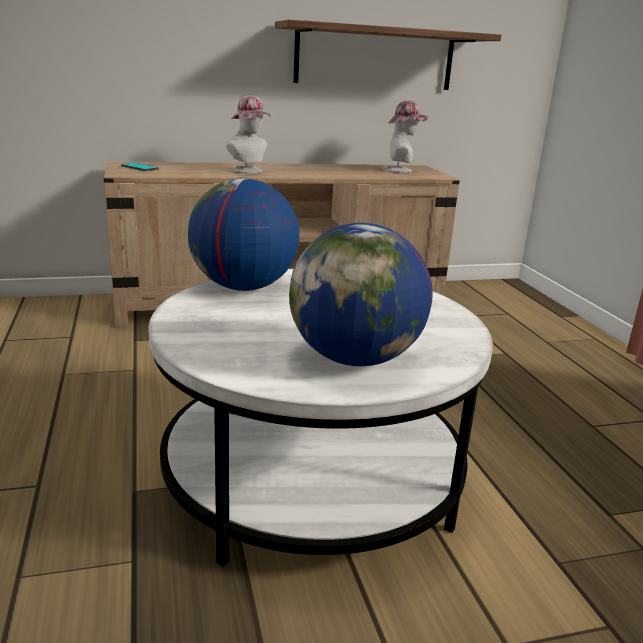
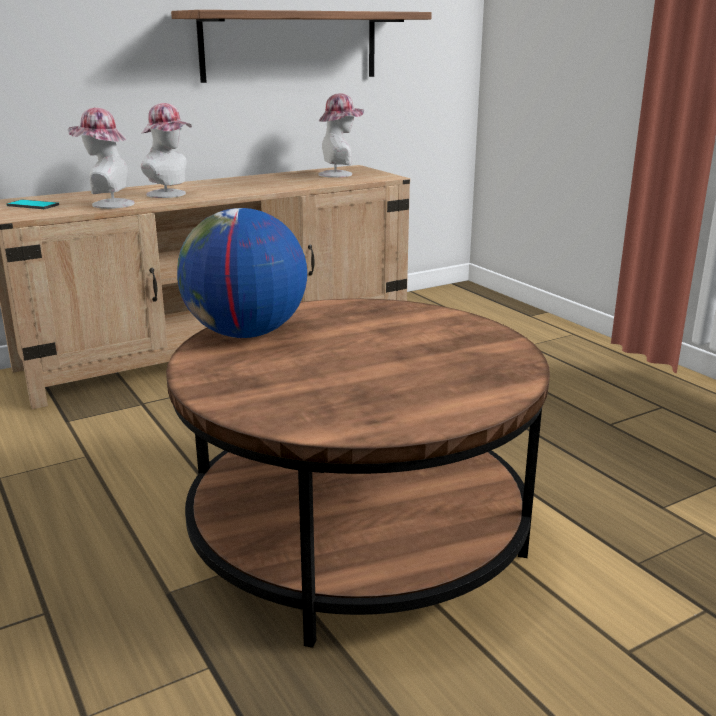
camera: 15 degrees left, 0 degrees up
white coffee table [148,269,493,566] -> brown coffee table [166,299,550,648]
globe [289,223,433,366] -> none
none -> hat [67,108,135,209]

